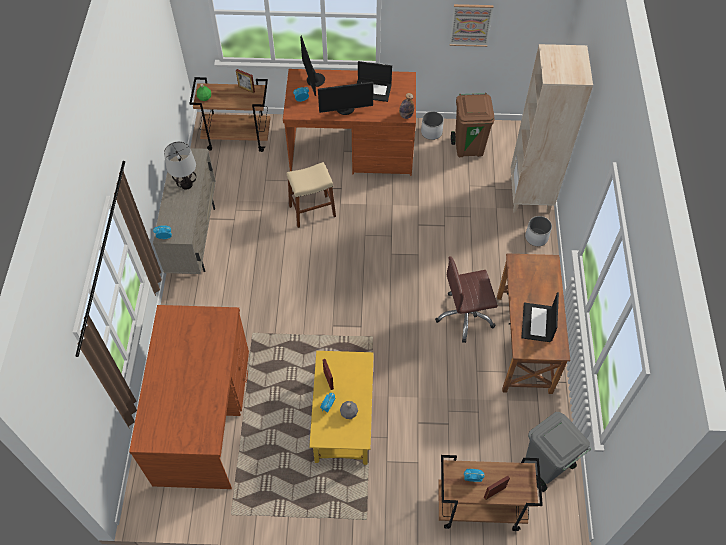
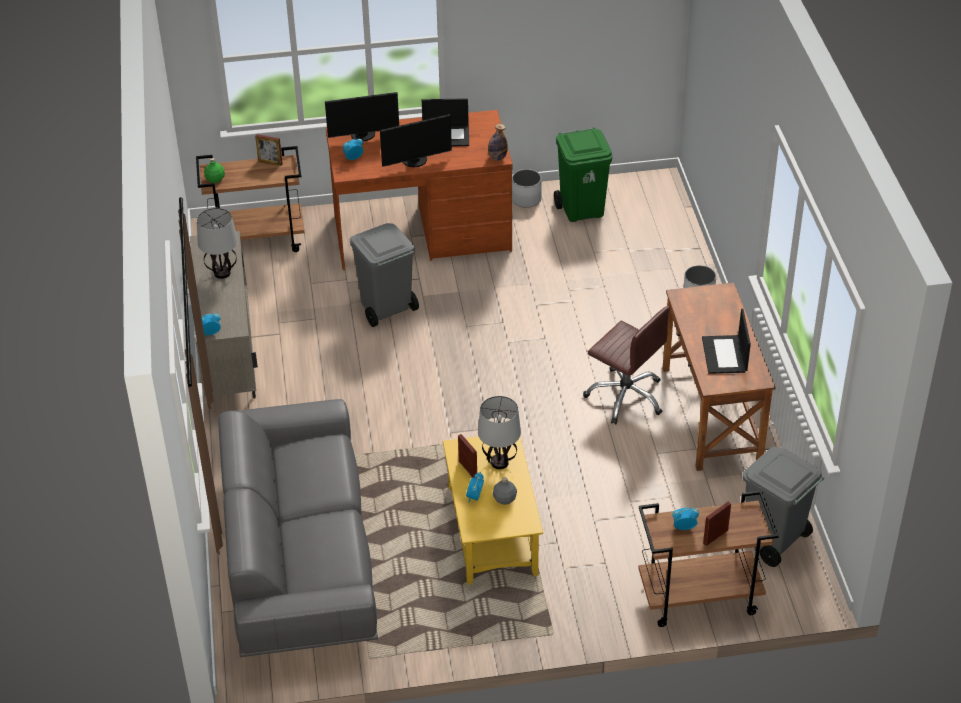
camera: 10 degrees left, 15 degrees down
brown desk [129,305,249,489] -> grey sofa [218,399,378,657]
beige stool [287,162,336,228] -> grey trash can [350,223,419,327]
monitor [300,35,325,96] -> monitor turned 75 degrees counterclockwise [325,92,399,141]
brown office chair [435,256,498,343] -> brown office chair turned 120 degrees counterclockwise [583,306,670,424]
picture [449,4,494,47] -> none
brown trash can [451,93,495,157] -> green trash can [554,127,613,222]
beige bookcase [511,44,593,213] -> none
none -> table lamp [478,396,521,469]

